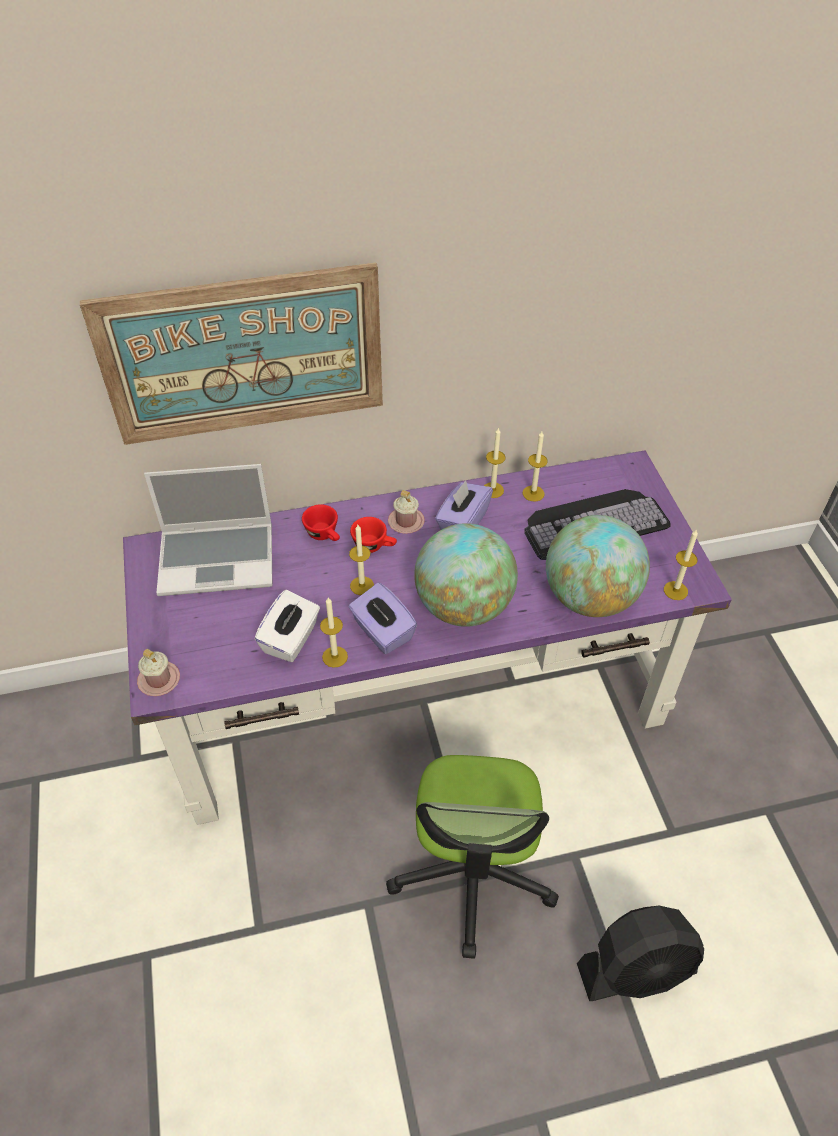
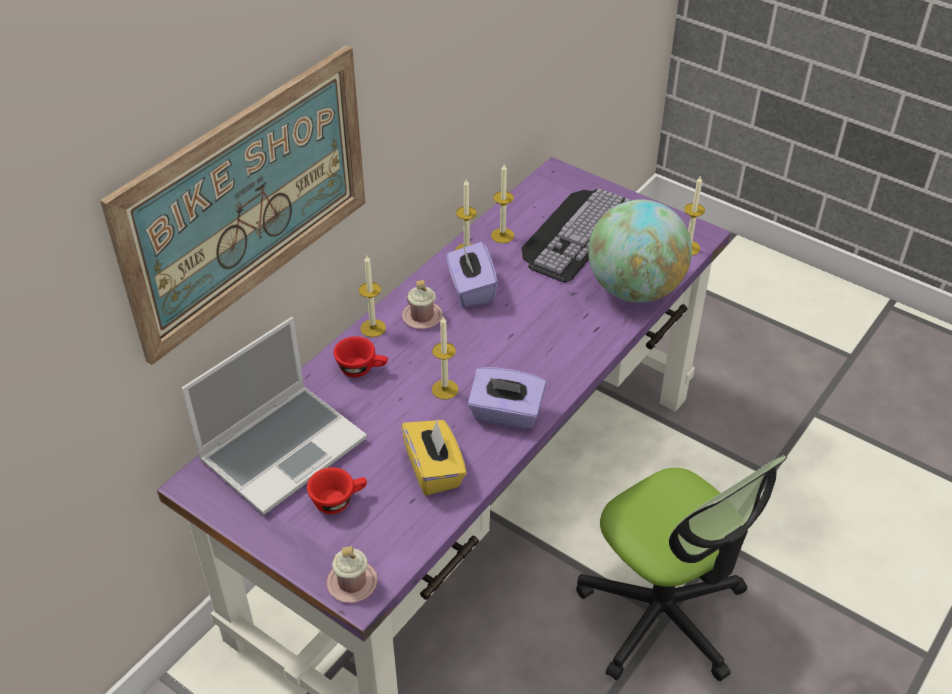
camera: 40 degrees left, 5 degrees down
white tissue box [255,590,320,662] -> yellow tissue box [401,420,467,496]
candle [320,597,348,668] -> candle moved to [359,256,386,337]
red cup [350,517,397,553] -> red cup moved to [307,467,367,514]
globe [414,523,518,627] -> none
black fan [577,906,704,1001] -> none

